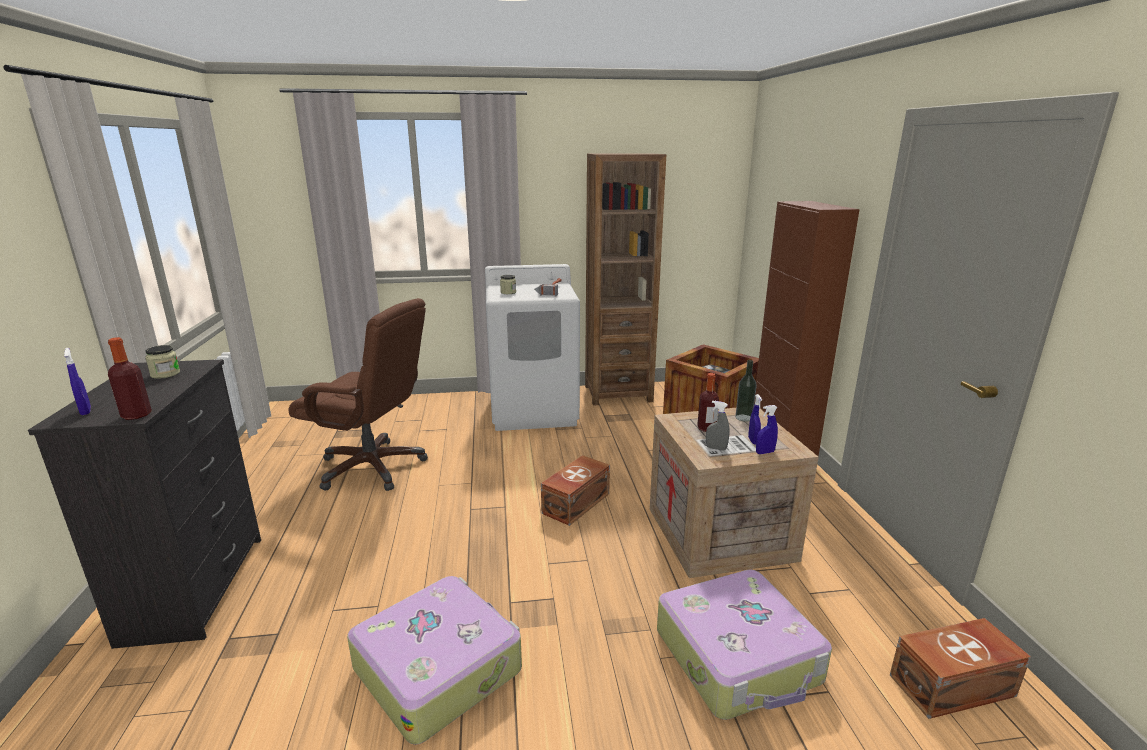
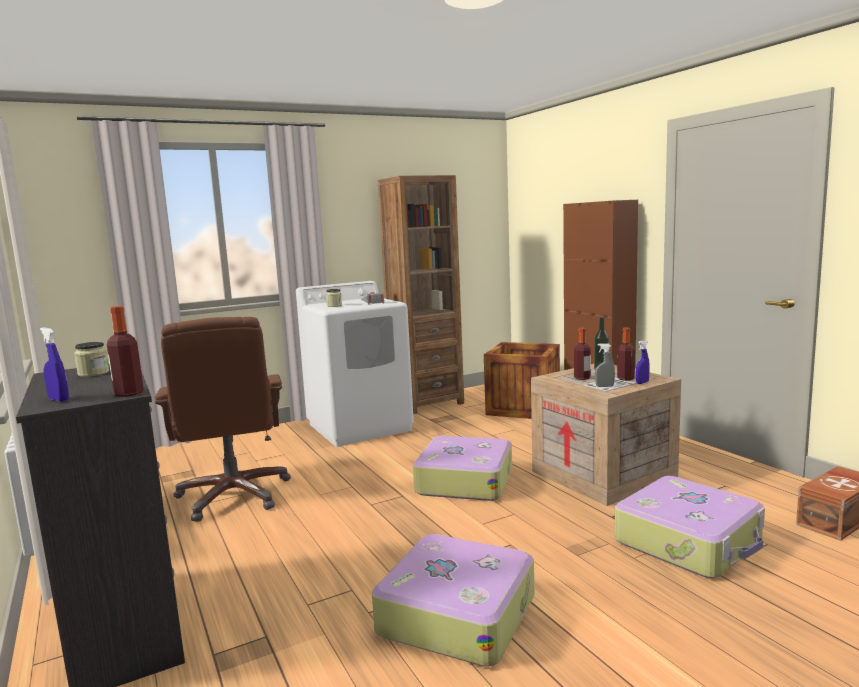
camera: 20 degrees left, 10 degrees down
brown office chair [288,298,428,491] -> brown office chair turned 75 degrees clockwise [155,317,291,522]
brown storage box [541,455,610,526] -> suitcase [413,436,512,501]
blue spray bottle [748,394,762,444] -> bottle [617,327,635,381]

